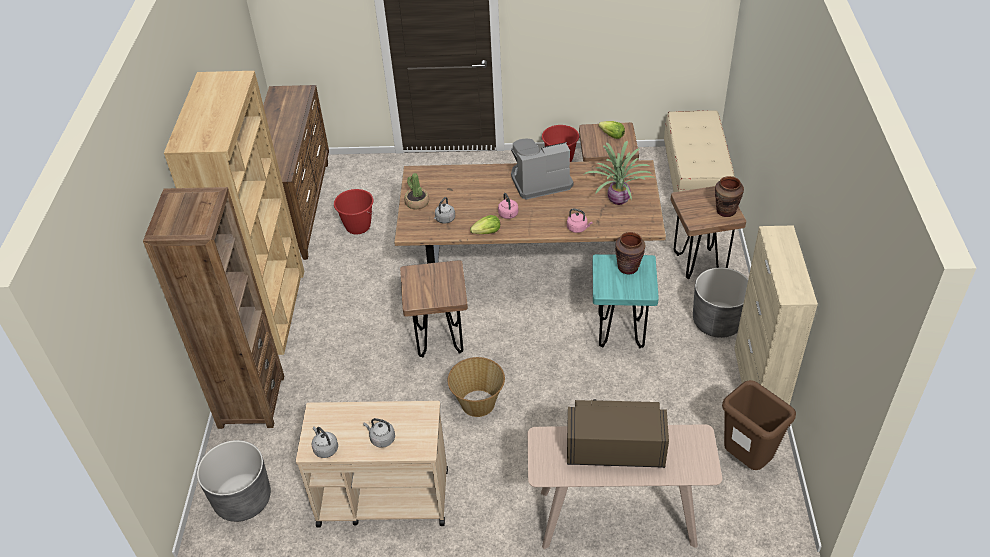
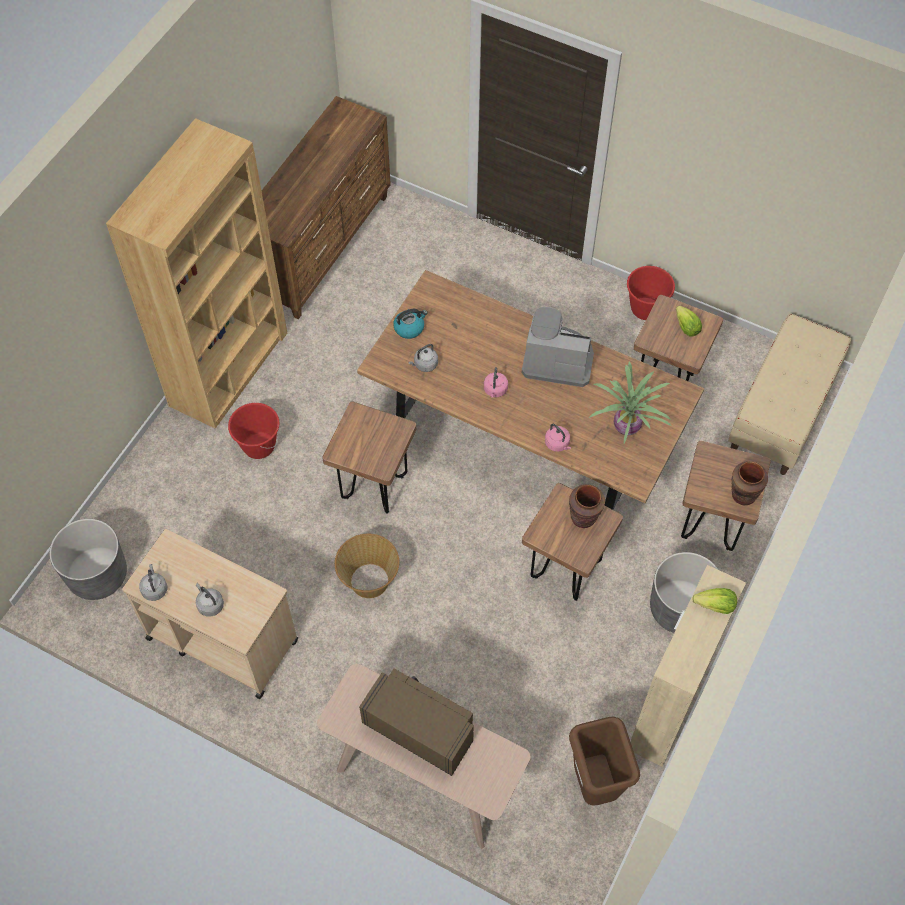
camera: 25 degrees right, 15 degrees up
brown bookcase [143,187,284,429] -> none
red bucket [334,189,374,234] -> red bucket moved to [228,403,280,459]
potted plant [404,173,429,209] -> kettle [393,309,428,339]
lettuce [470,215,500,234] -> lettuce moved to [692,588,737,614]
turquoise stool [593,254,659,348] -> brown stool [522,483,623,601]

